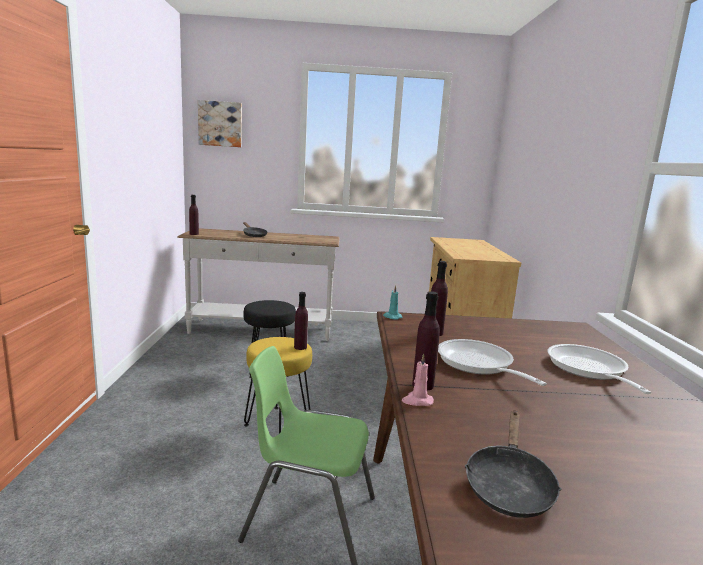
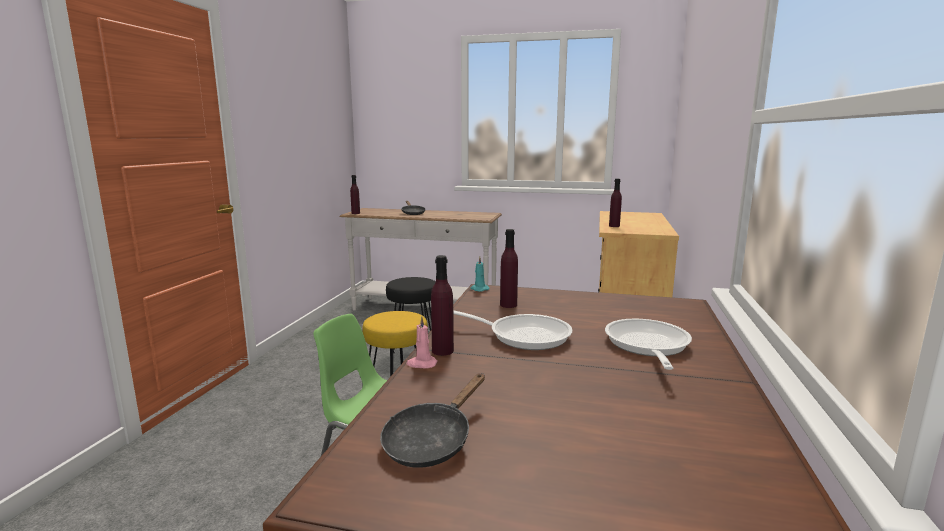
camera: 15 degrees right, 0 degrees up
picture [198,100,242,147] -> none
purple bottle [294,292,308,350] -> purple bottle moved to [609,179,622,227]
frying pan [438,339,547,386] -> frying pan turned 120 degrees clockwise [453,310,572,350]

